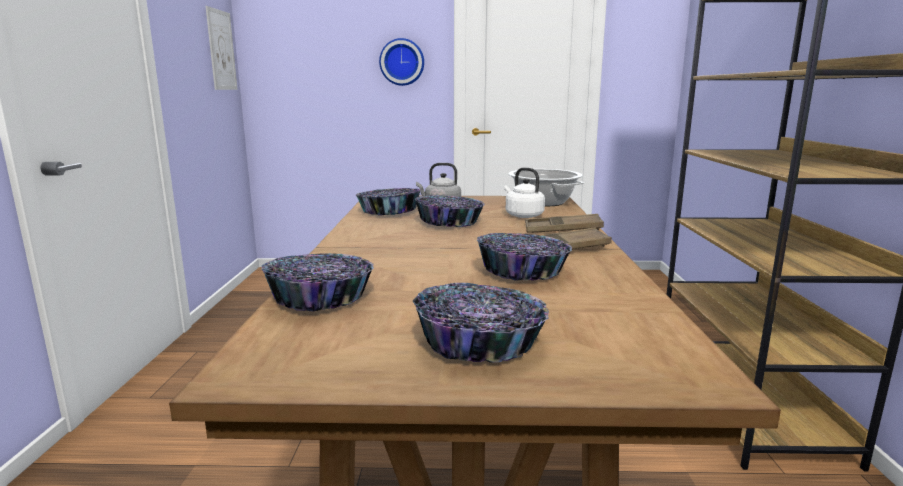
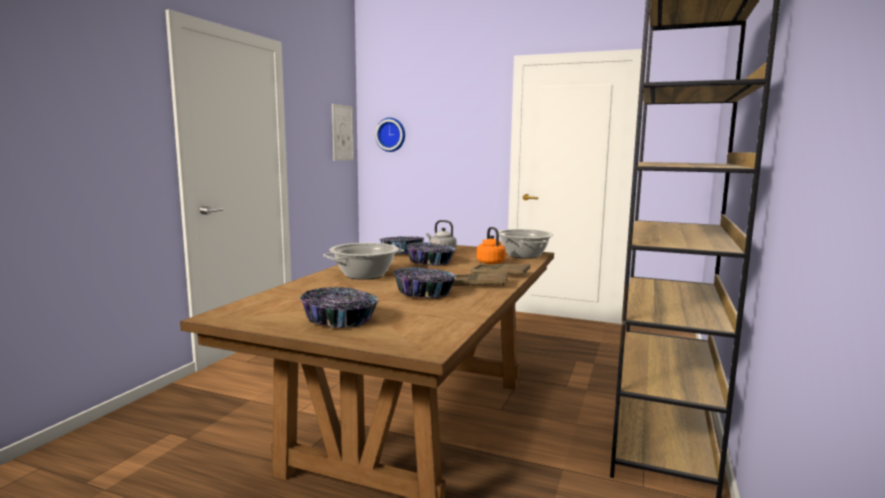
camera: 20 degrees right, 5 degrees down
bowl [261,253,374,312] -> none
wall clock [379,38,424,86] -> wall clock moved to [375,118,405,152]
white kettle [504,168,545,218] -> orange kettle [477,227,506,264]
none -> cooking pot [323,243,404,280]

